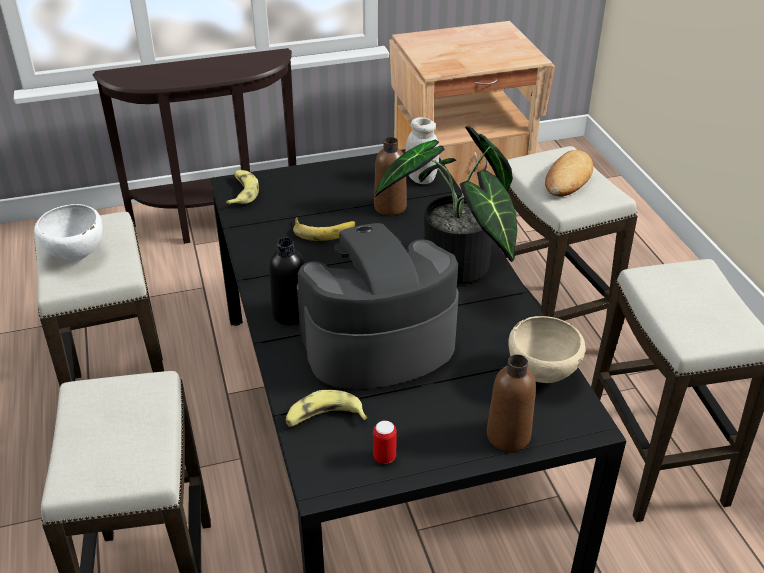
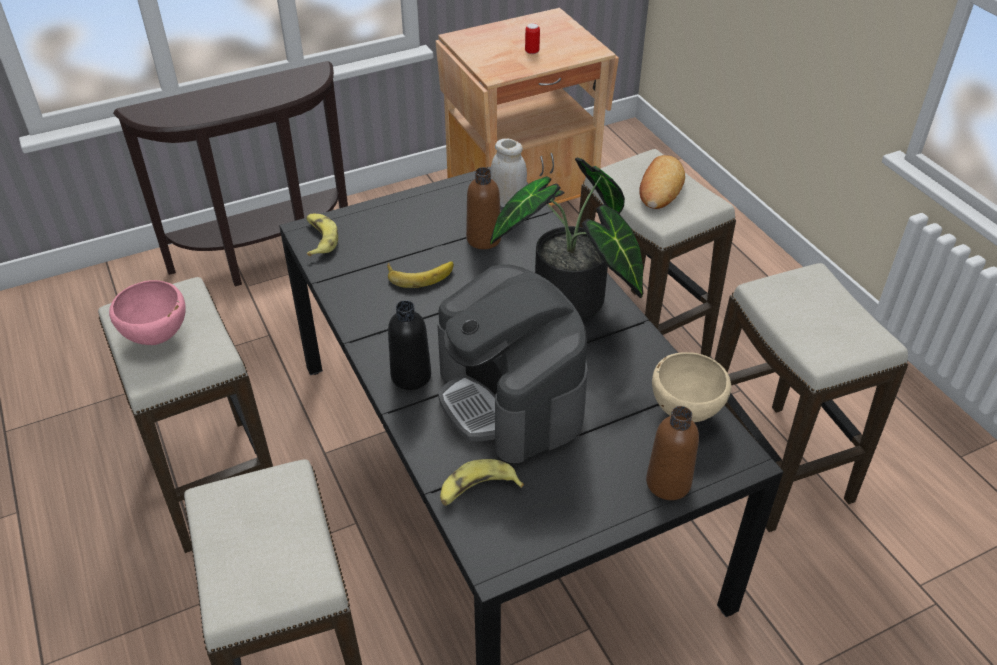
camera: 10 degrees left, 5 degrees up
white bowl [34,204,103,261] -> pink bowl [109,280,186,345]
coffee machine [297,223,459,389] -> coffee machine turned 90 degrees counterclockwise [437,264,588,463]
can [373,421,397,464] -> can moved to [525,23,540,54]

